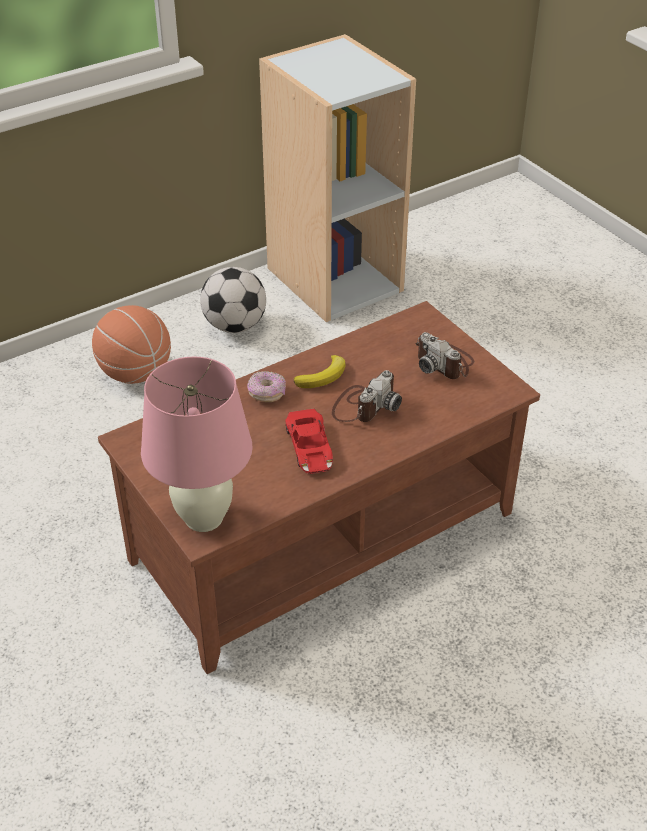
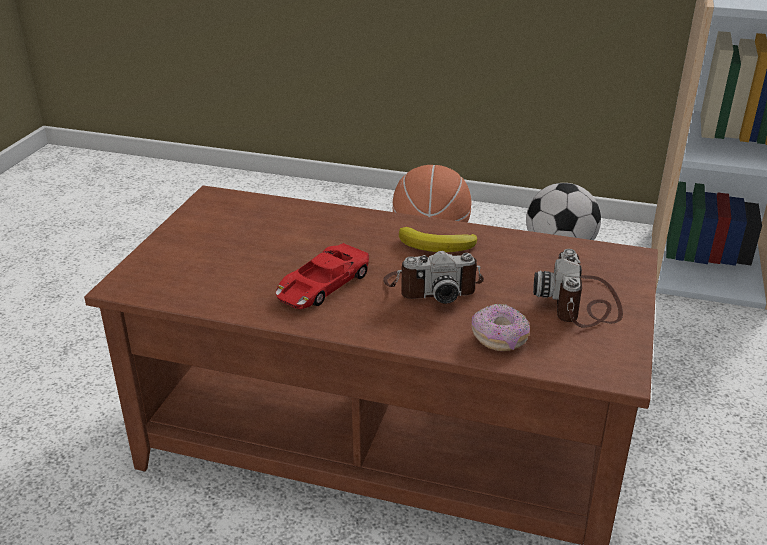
camera: 50 degrees right, 10 degrees down
pink table lamp [141,357,253,532] -> none
donut [247,371,286,402] -> donut moved to [471,304,530,351]

